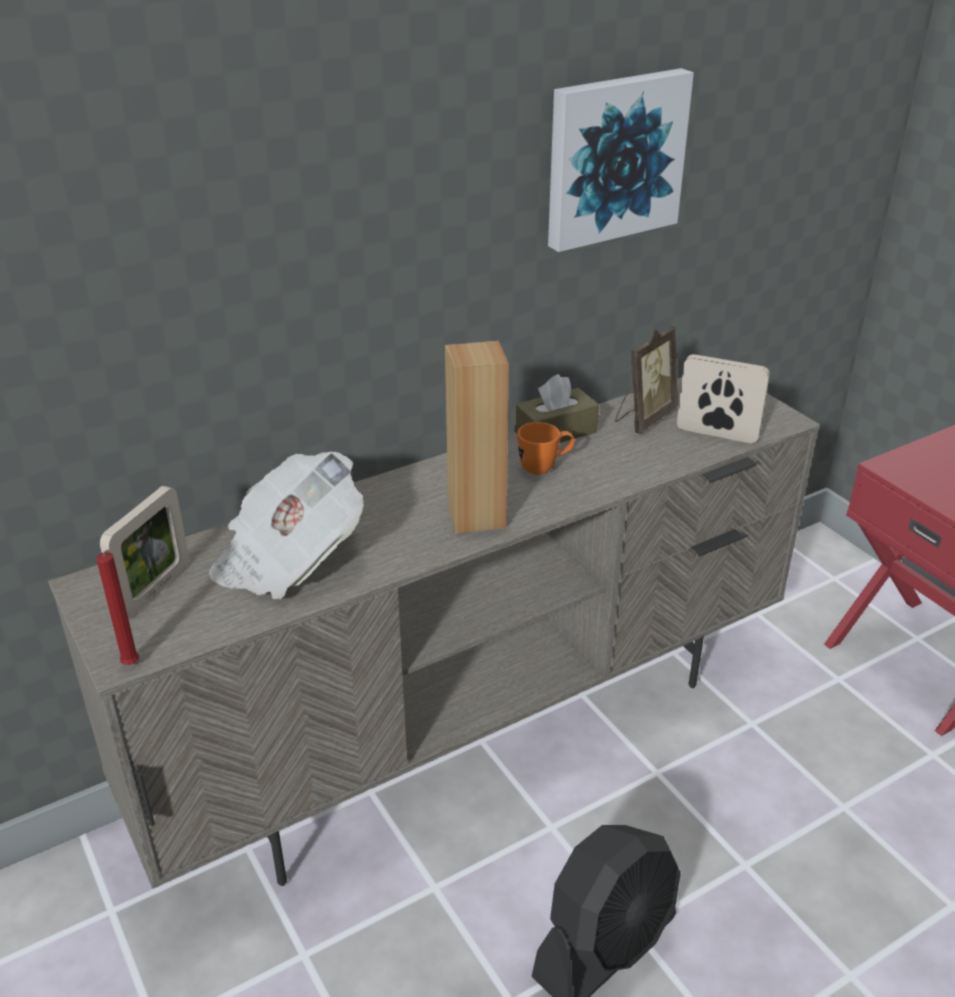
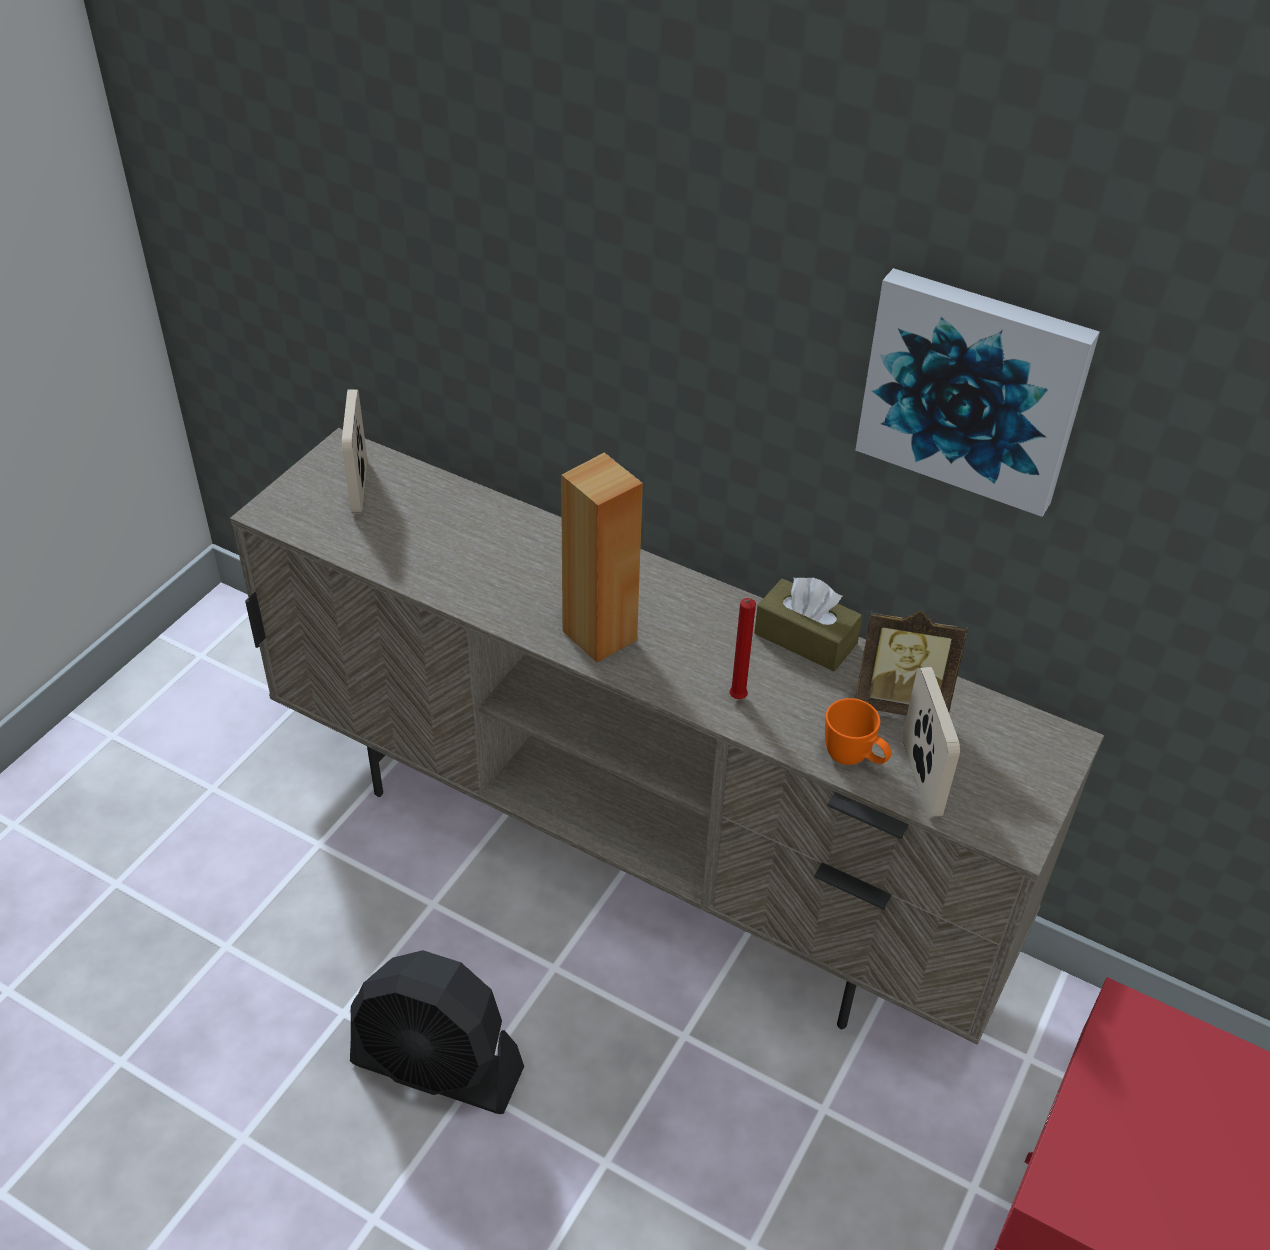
camera: 60 degrees right, 10 degrees up
red candle [96,550,139,665] -> red candle moved to [729,598,756,699]
picture frame [100,486,189,619] -> picture frame turned 90 degrees clockwise [342,389,367,514]
newspaper [209,452,364,599] -> none
orange mug [517,422,575,475] -> orange mug moved to [825,698,891,765]

